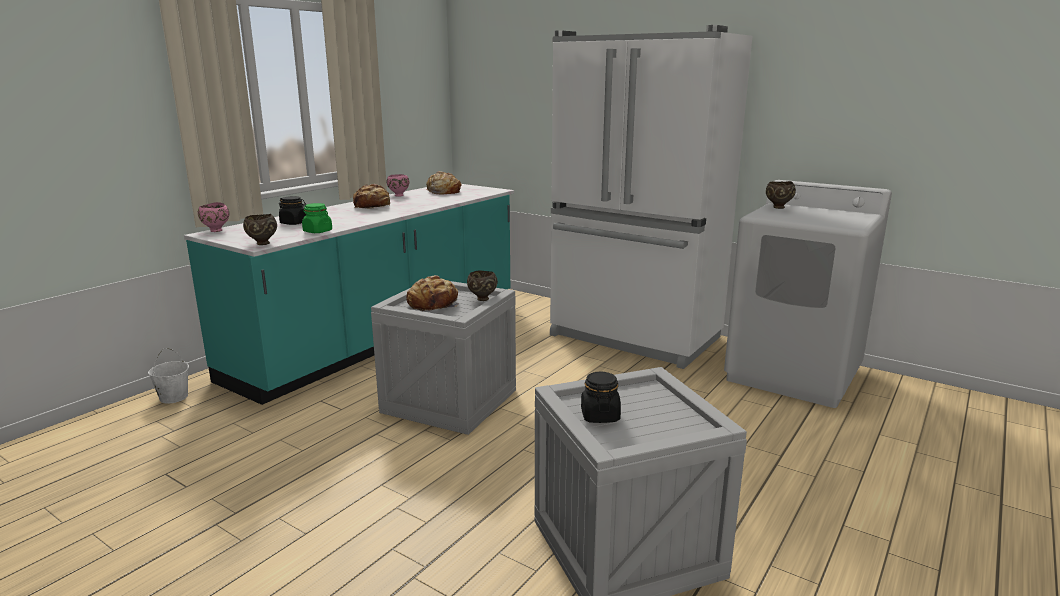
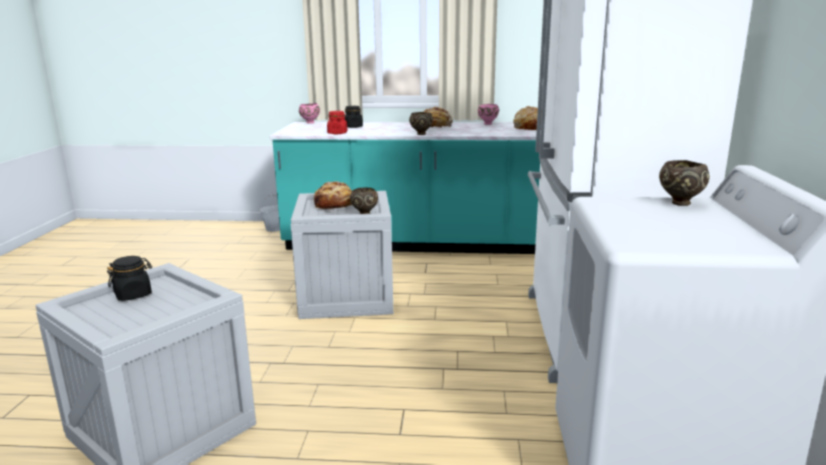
camera: 60 degrees right, 0 degrees up
brown bowl [243,214,277,245] -> brown bowl moved to [409,112,433,135]
green jar [302,203,332,233] -> red jar [327,111,347,134]

